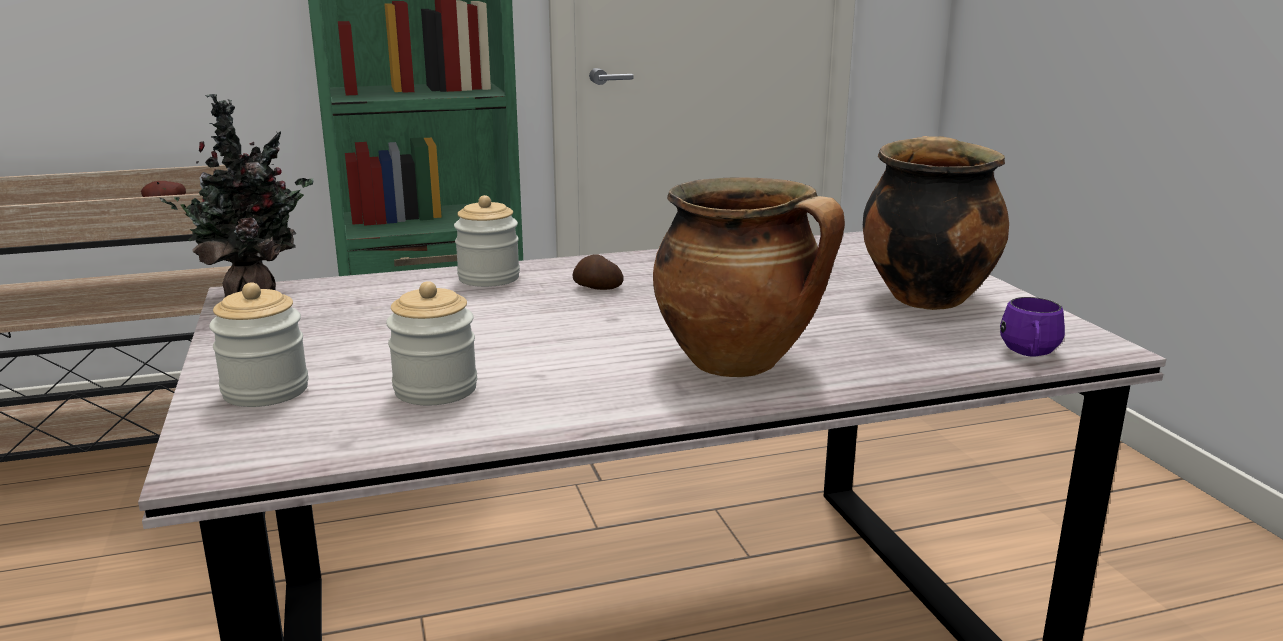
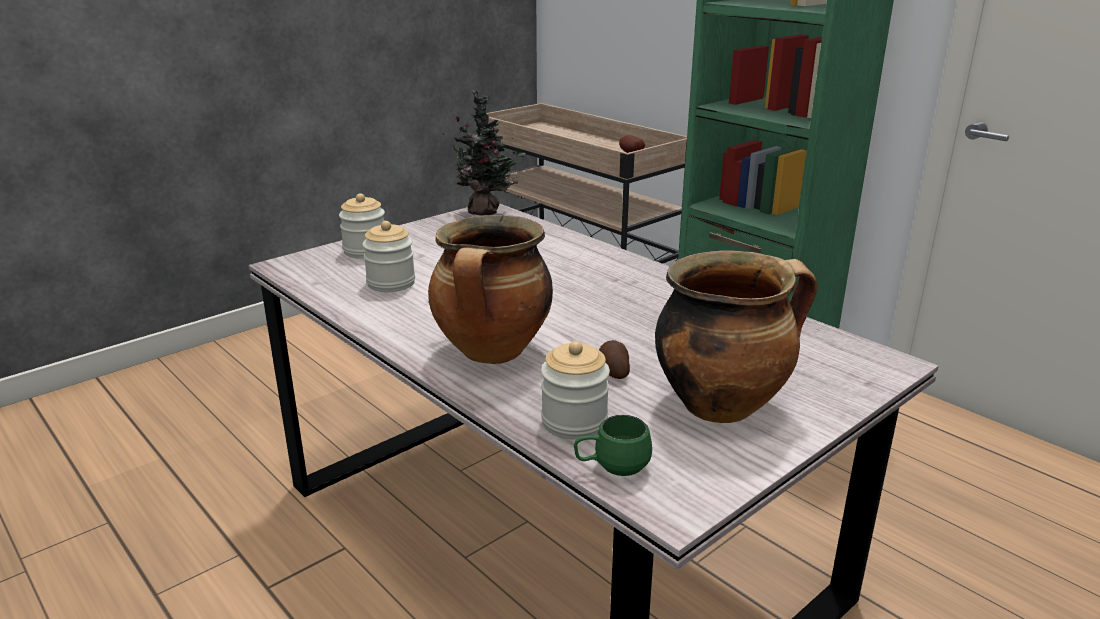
camera: 65 degrees right, 5 degrees up
jar [454,195,520,287] -> jar moved to [541,341,610,440]
potato [572,254,623,290] -> potato moved to [599,340,630,379]
purple mug [1000,297,1065,357] -> green mug [574,415,652,476]

